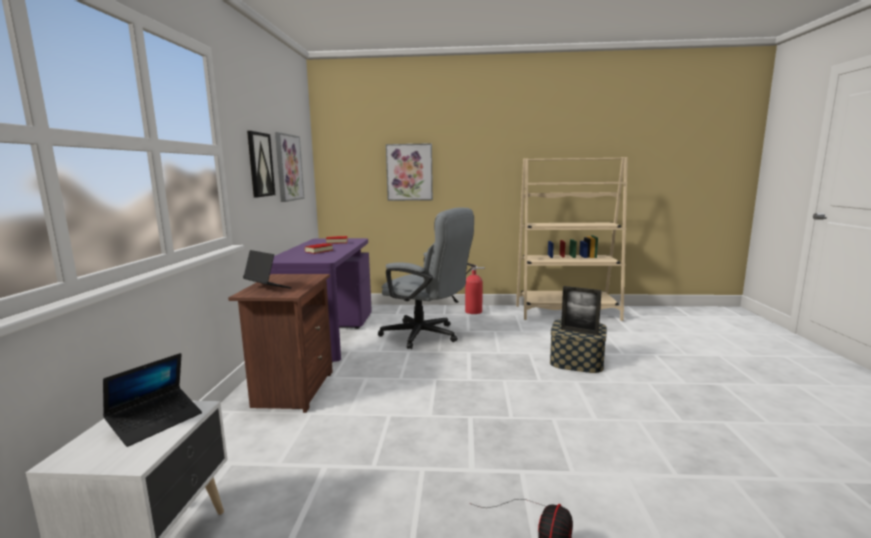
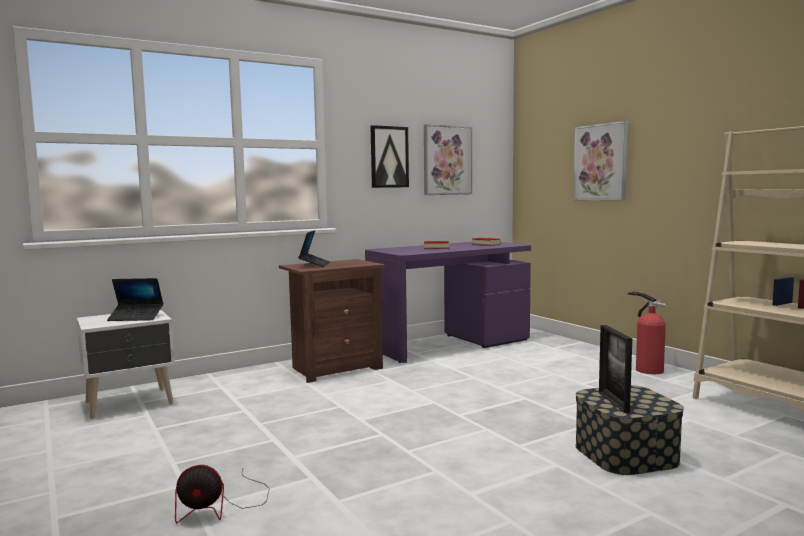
camera: 55 degrees right, 5 degrees down
grey office chair [378,207,474,349] -> none

